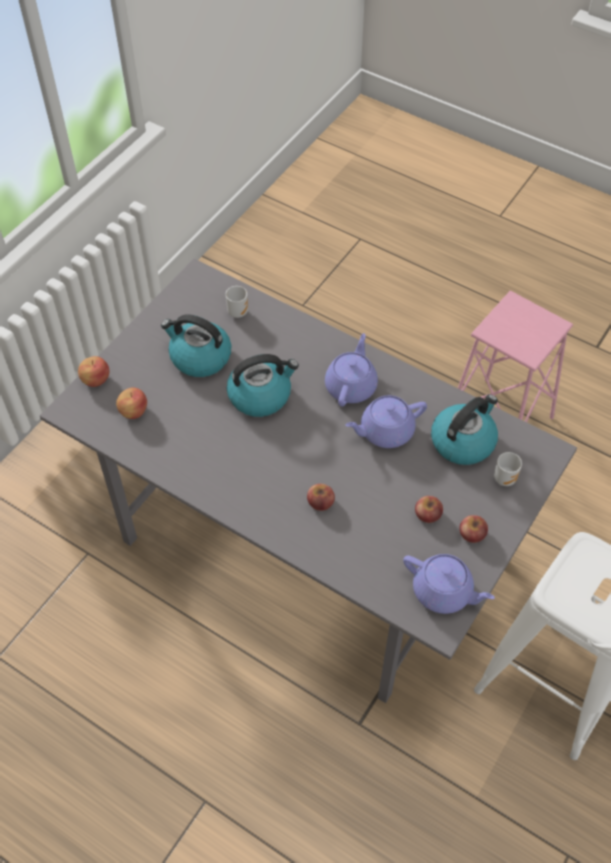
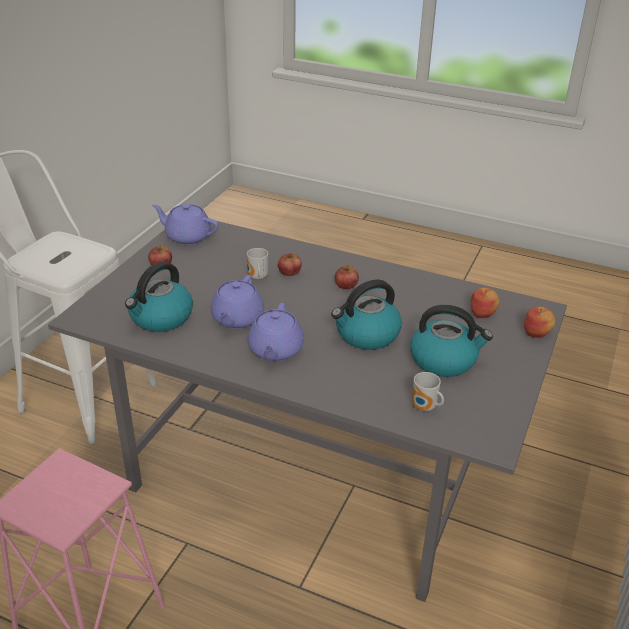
camera: 170 degrees right, 20 degrees down
purple teapot [345,395,427,448] -> purple teapot turned 135 degrees clockwise [211,275,264,329]
apple [415,496,443,523] -> apple moved to [334,266,359,289]
mug [494,452,522,486] -> mug moved to [247,248,268,280]

